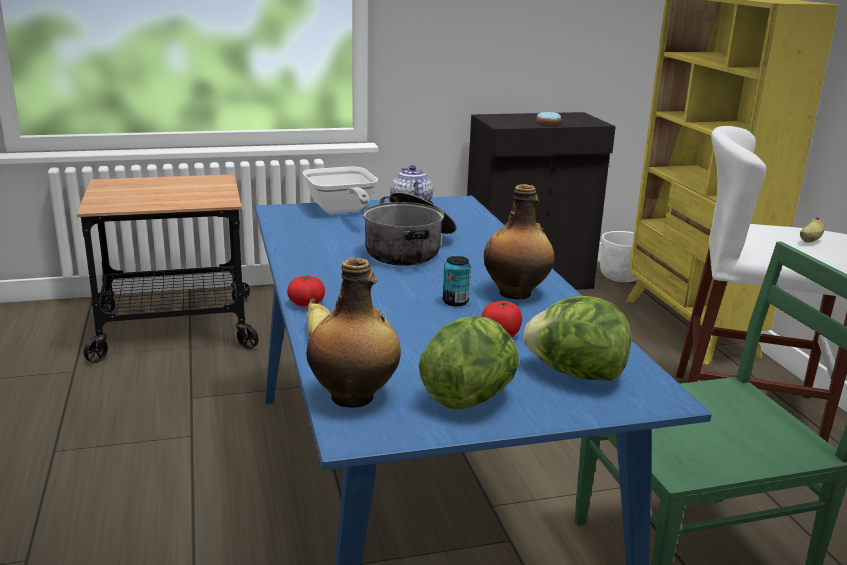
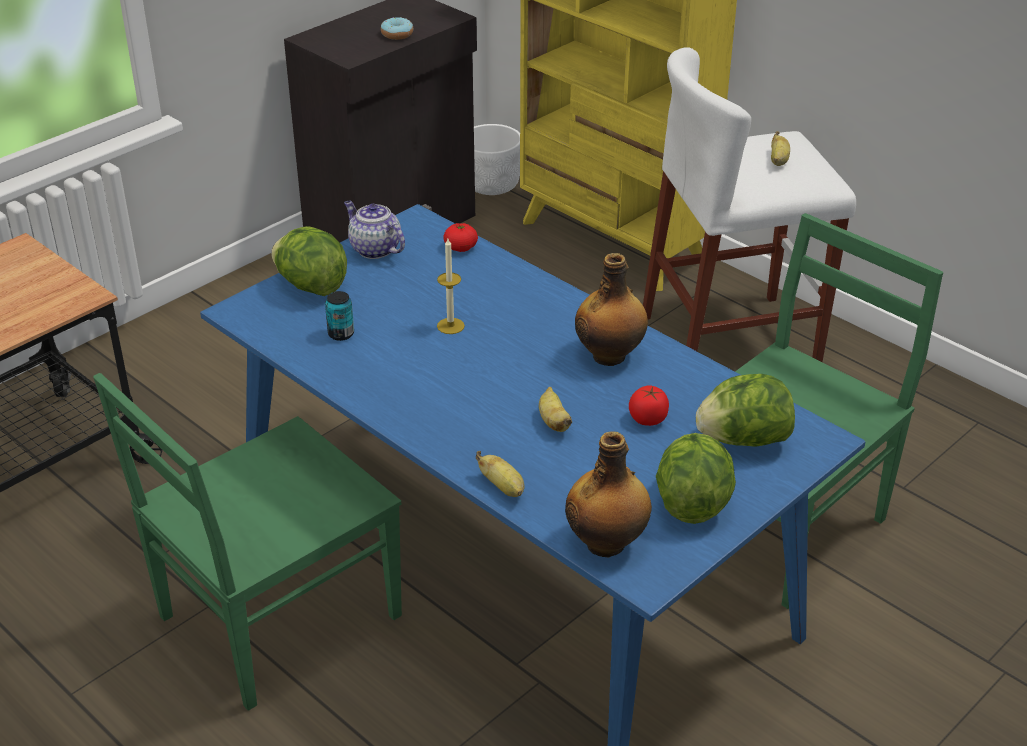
camera: 30 degrees left, 15 degrees up
tomato [287,276,325,306] -> tomato moved to [443,223,478,252]
frying pan [302,166,378,213] -> lettuce [271,226,347,296]
cooking pot [363,192,457,266] -> candle [437,239,465,334]
can [443,256,471,306] -> can moved to [325,291,354,341]
none -> green chair [93,373,402,711]
none -> banana [539,387,572,432]

